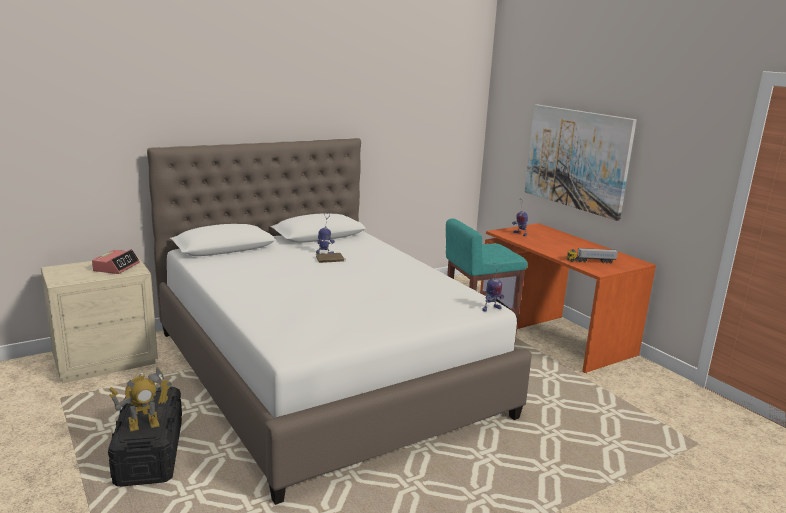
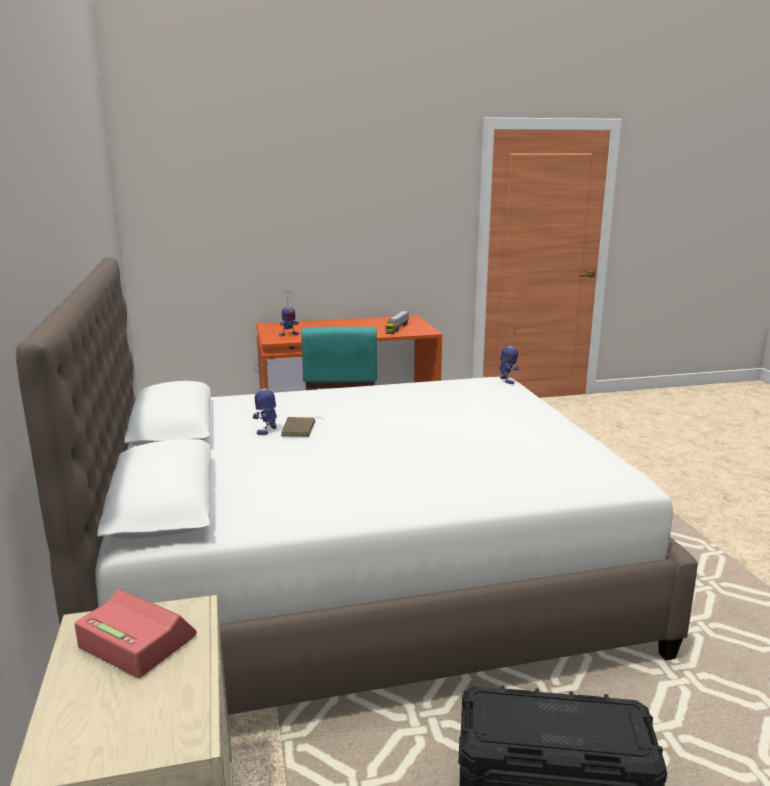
camera: 70 degrees left, 0 degrees up
toy robot [109,367,172,432] -> none
picture [525,104,637,221] -> none

